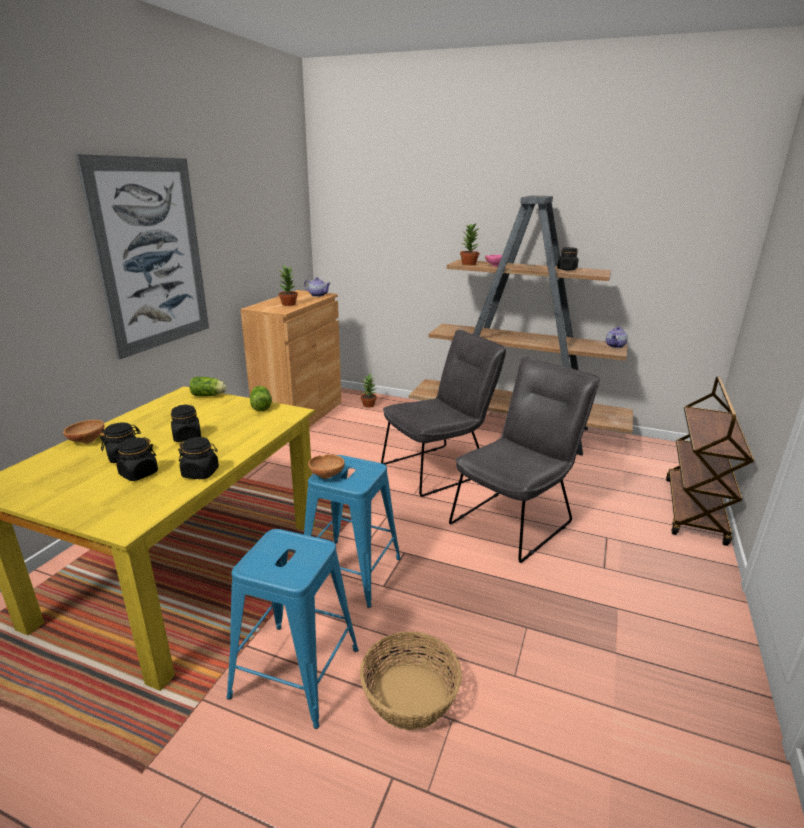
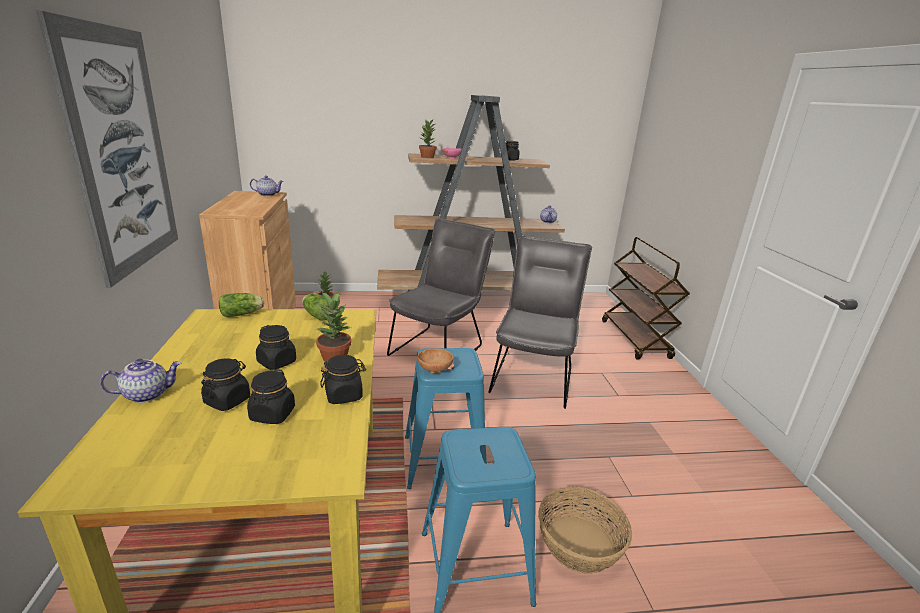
camera: 30 degrees left, 0 degrees up
brown bowl [63,420,105,444] -> teapot [100,359,181,403]
potted plant [279,265,298,306] -> potted plant moved to [315,292,352,362]

